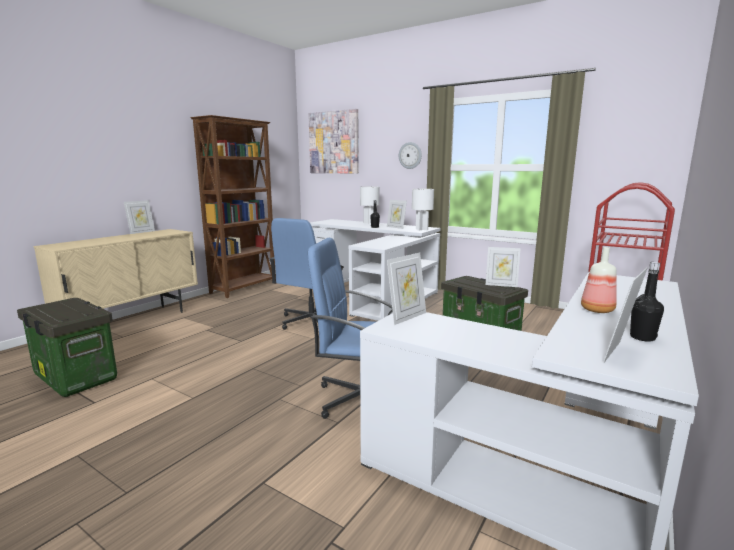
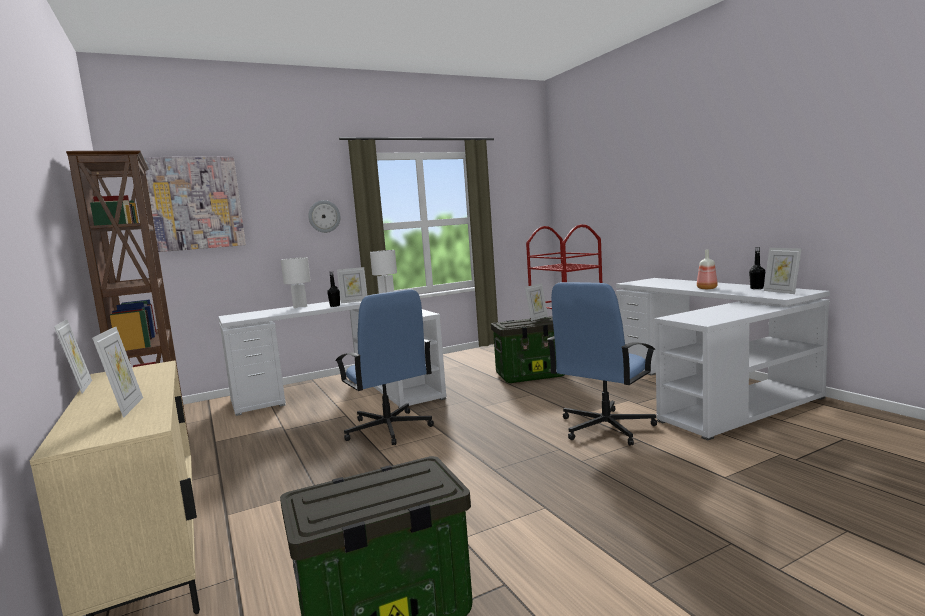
camera: 60 degrees left, 5 degrees down
picture frame [387,253,426,325] -> picture frame moved to [92,326,143,418]

